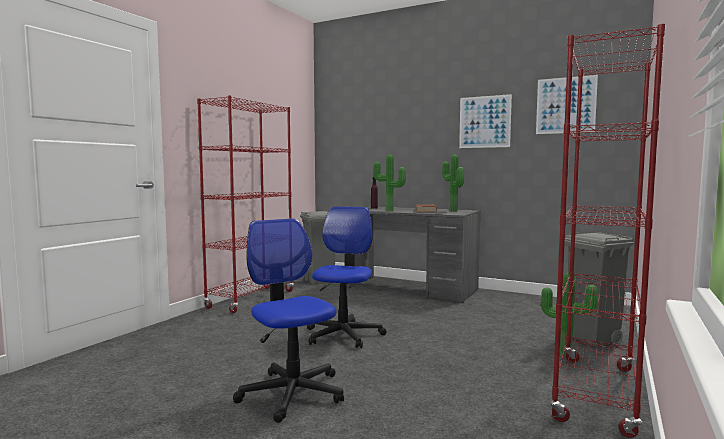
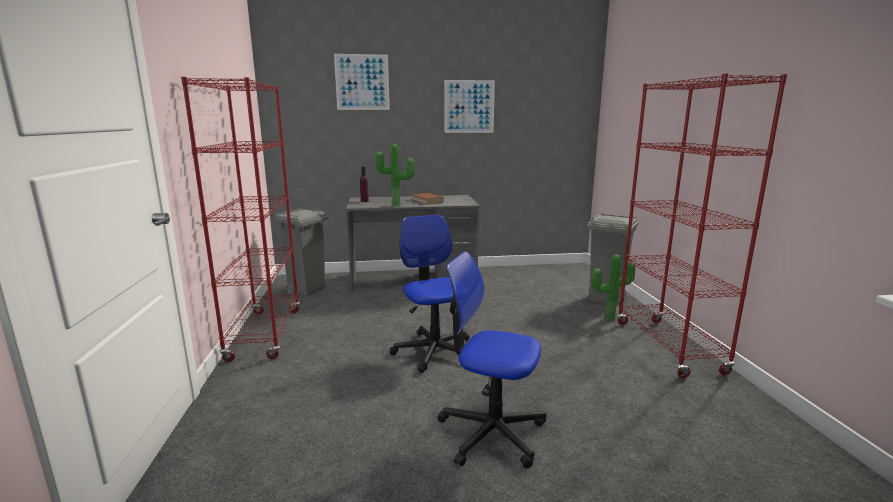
camera: 35 degrees left, 10 degrees up
potted plant [442,155,464,212] -> none
picture [536,75,598,134] -> picture moved to [334,54,390,110]

